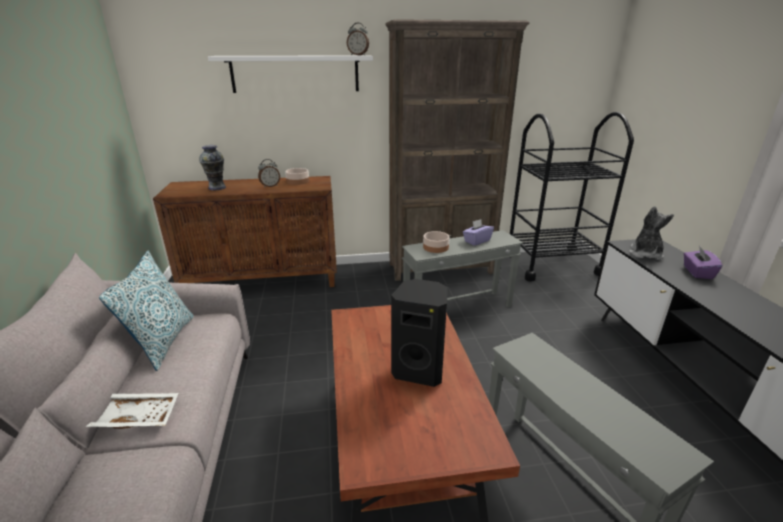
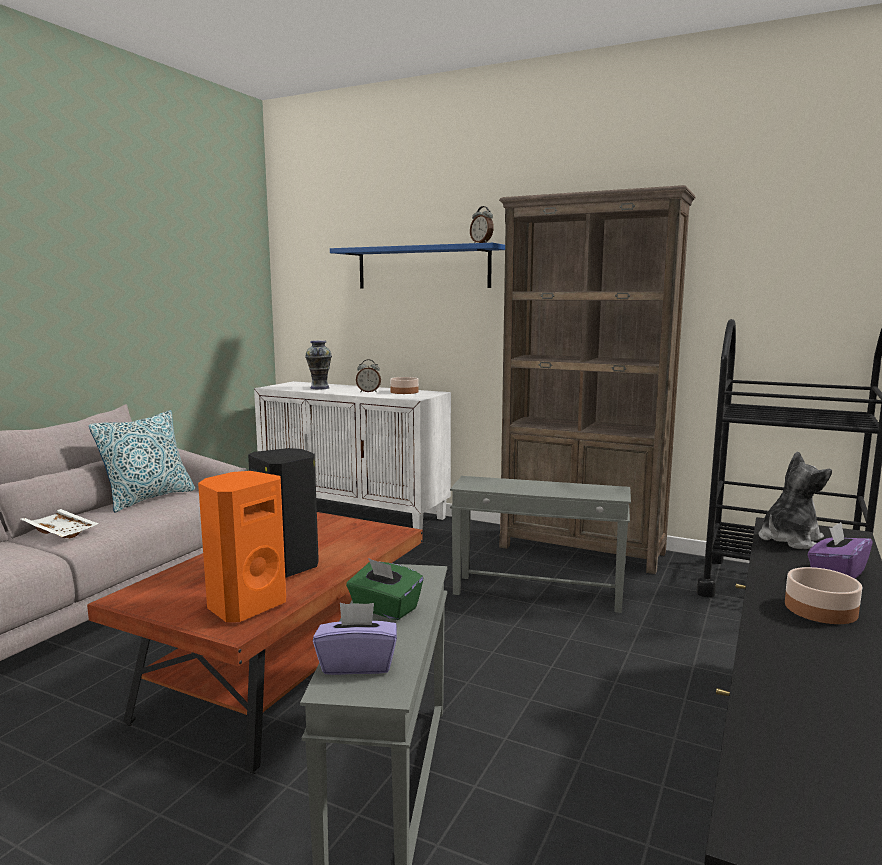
camera: 35 degrees right, 15 degrees down
brown cabinet [153,176,337,287] -> white cabinet [254,381,451,531]
white shelf [208,55,373,93] -> blue shelf [330,243,505,288]
bowl [423,231,450,253] -> bowl moved to [785,567,862,624]
purple tissue box [463,219,494,246] -> purple tissue box moved to [313,603,397,675]
none -> orange speaker [198,471,286,622]
none -> green tissue box [346,558,424,620]

